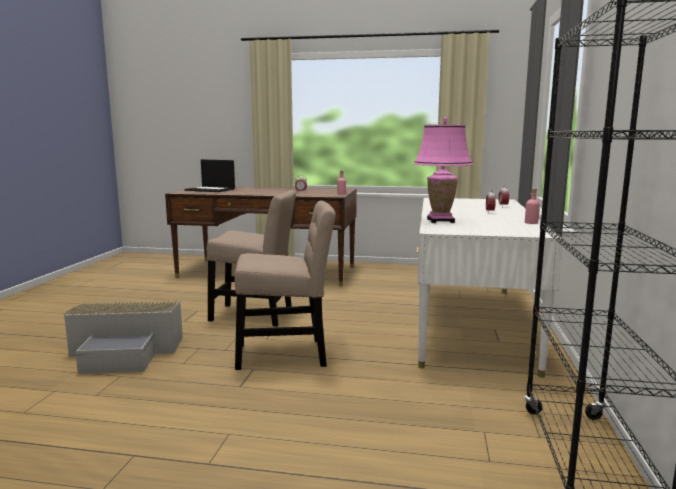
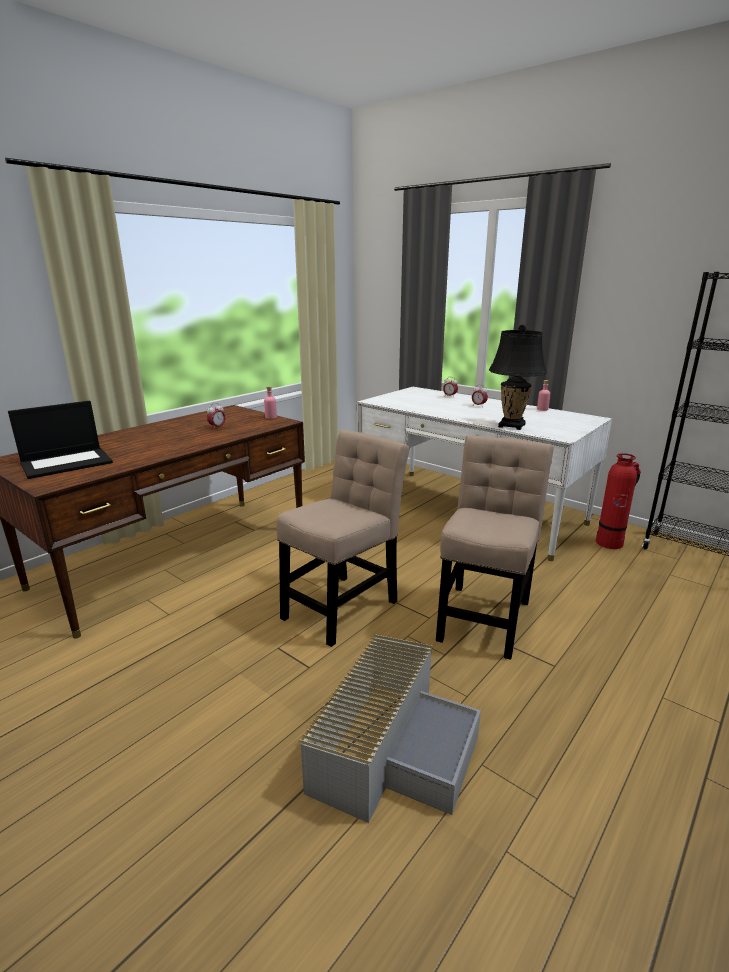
camera: 60 degrees left, 10 degrees up
pink table lamp [414,117,473,223] -> black table lamp [489,325,547,430]
none -> fire extinguisher [596,453,641,549]

